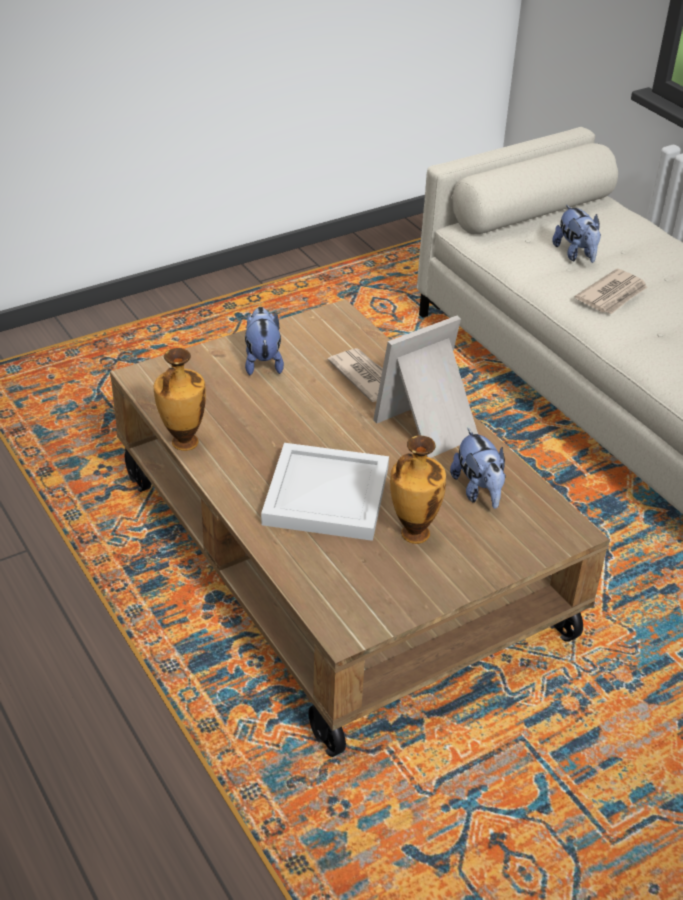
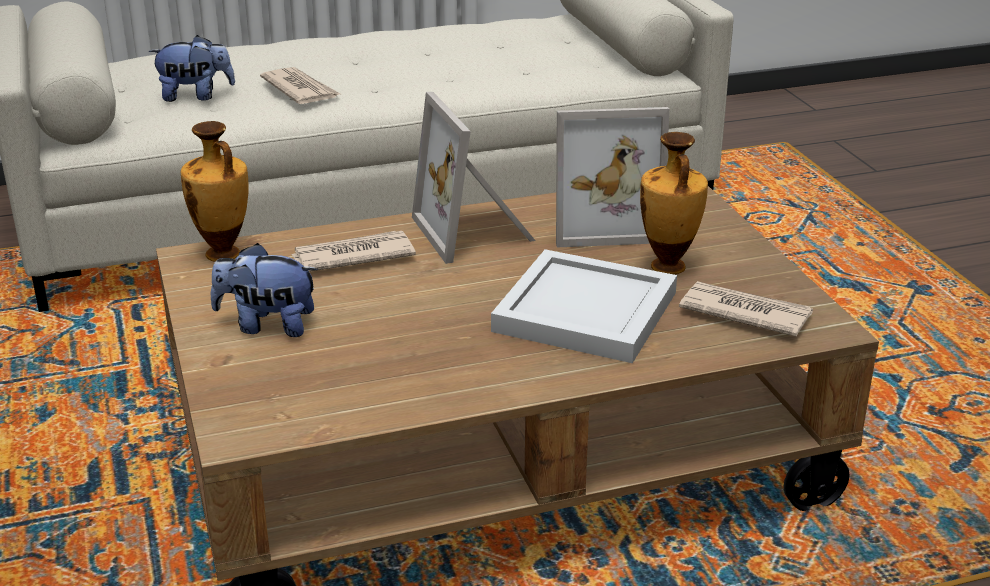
camera: 75 degrees left, 10 degrees down
vase [154,348,206,451] -> vase moved to [181,121,249,262]
plush toy [450,427,506,509] -> picture frame [556,107,669,247]
none -> newspaper [679,281,813,337]

